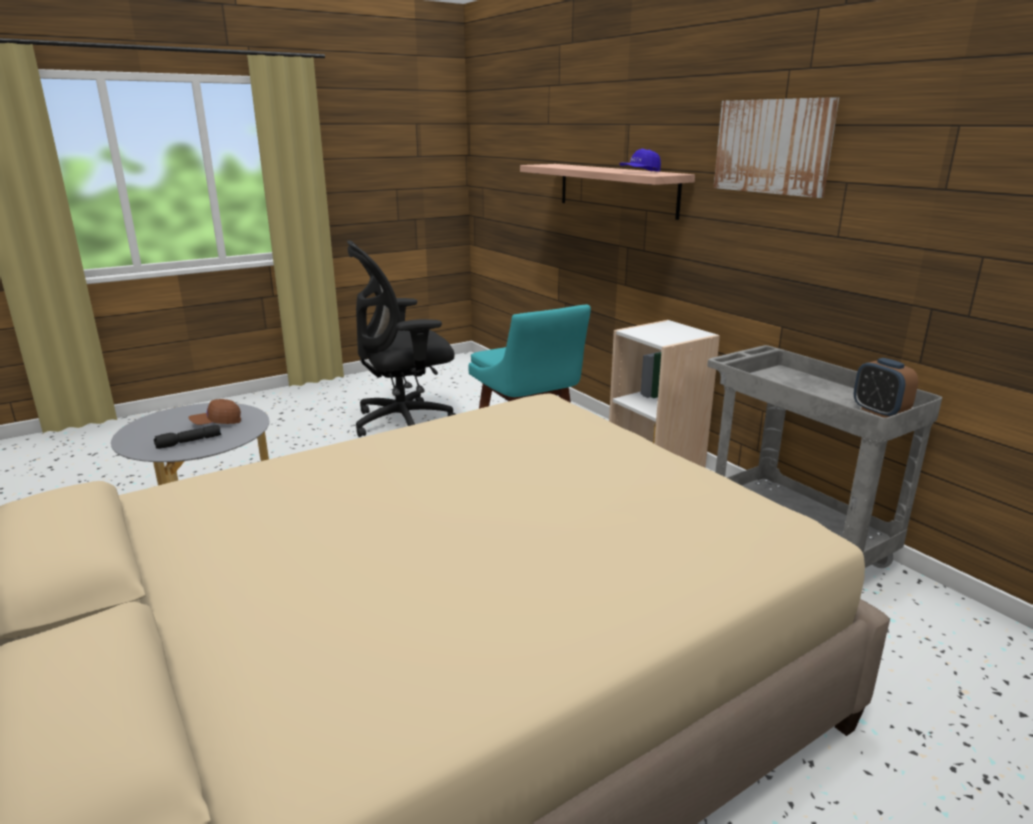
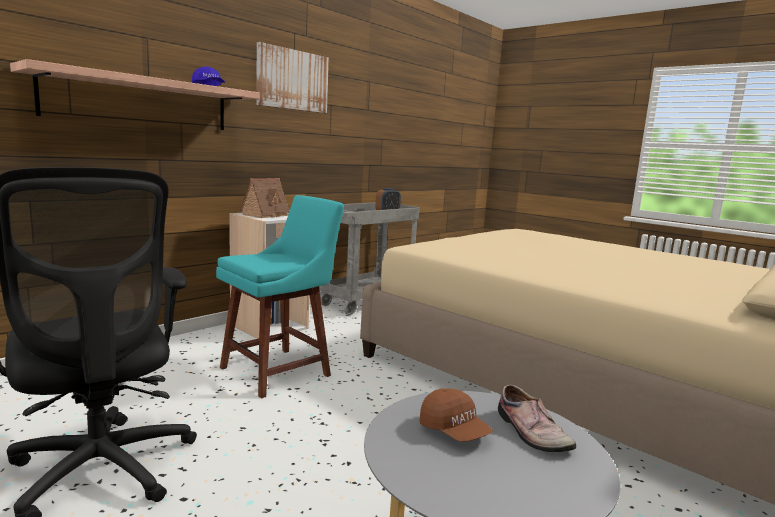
camera: 105 degrees left, 10 degrees down
black flashlight [154,425,221,449] -> shoe [498,385,576,452]
none -> toy house [240,178,290,218]

